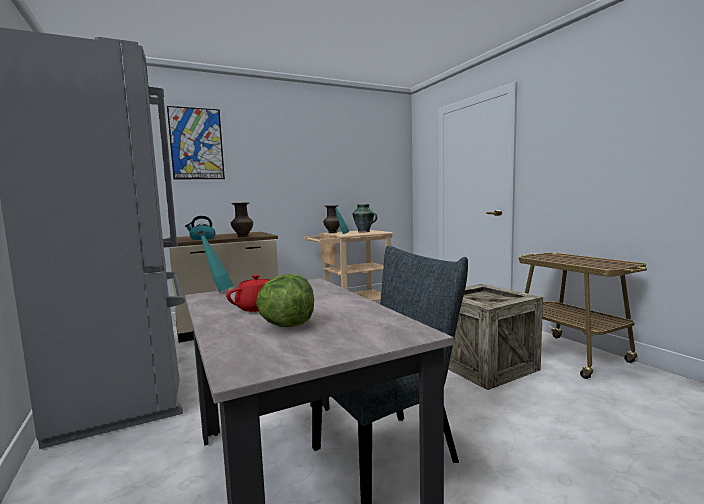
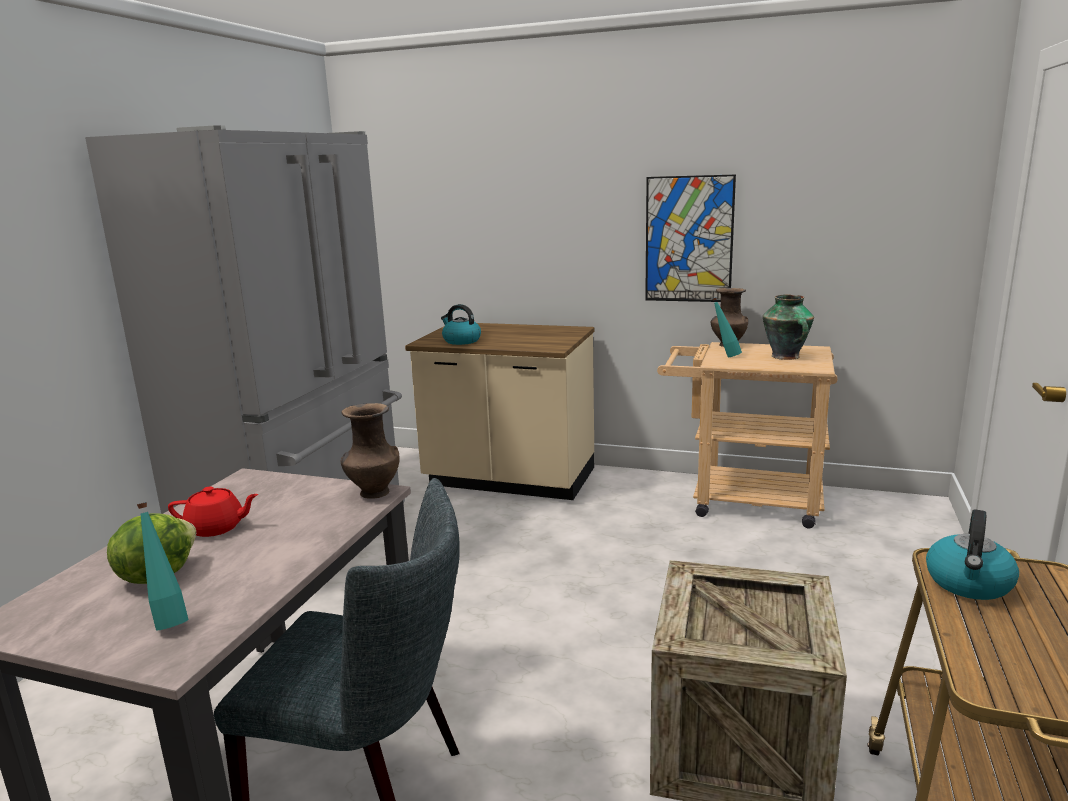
camera: 45 degrees right, 10 degrees up
picture [167,106,225,179] -> picture moved to [645,174,736,302]
turquoise bottle [198,231,234,292] -> turquoise bottle moved to [137,502,188,630]
brown vase [231,203,253,237] -> brown vase moved to [341,403,400,499]
none -> kettle [926,509,1019,600]

